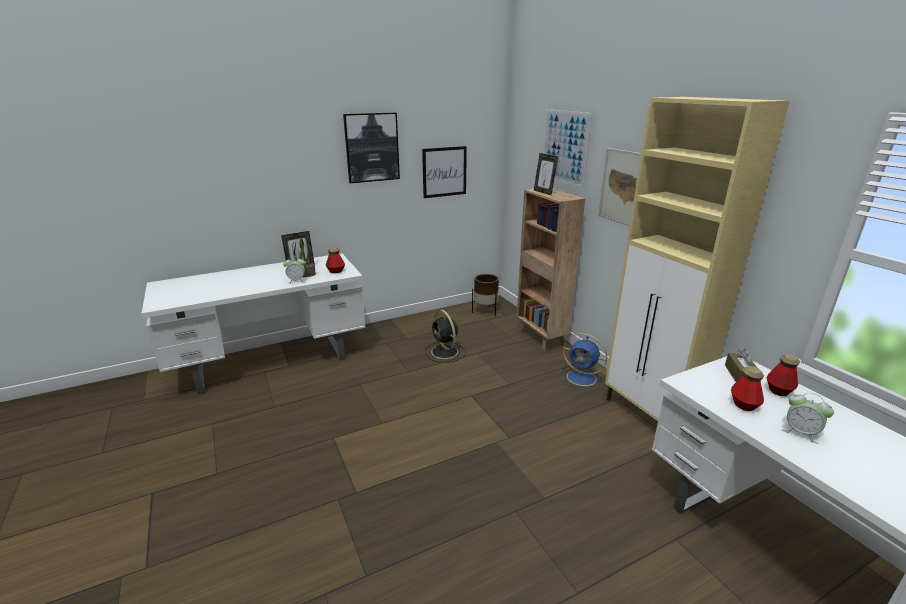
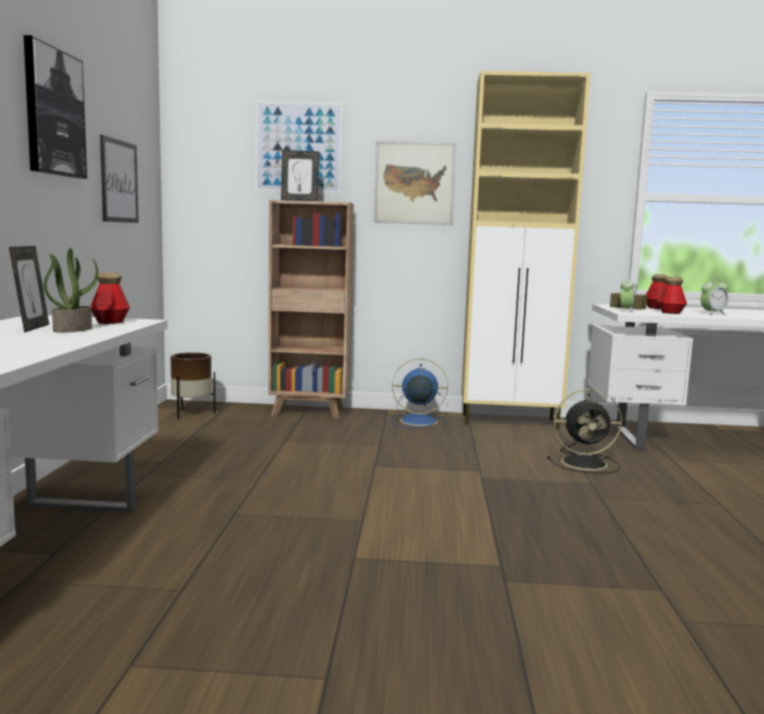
camera: 60 degrees left, 15 degrees down
alarm clock [283,256,305,284] -> alarm clock moved to [620,275,634,313]
black fan [425,310,466,363] -> black fan moved to [547,389,622,474]
blue fan [560,333,607,391] -> blue fan turned 150 degrees counterclockwise [390,359,448,428]

